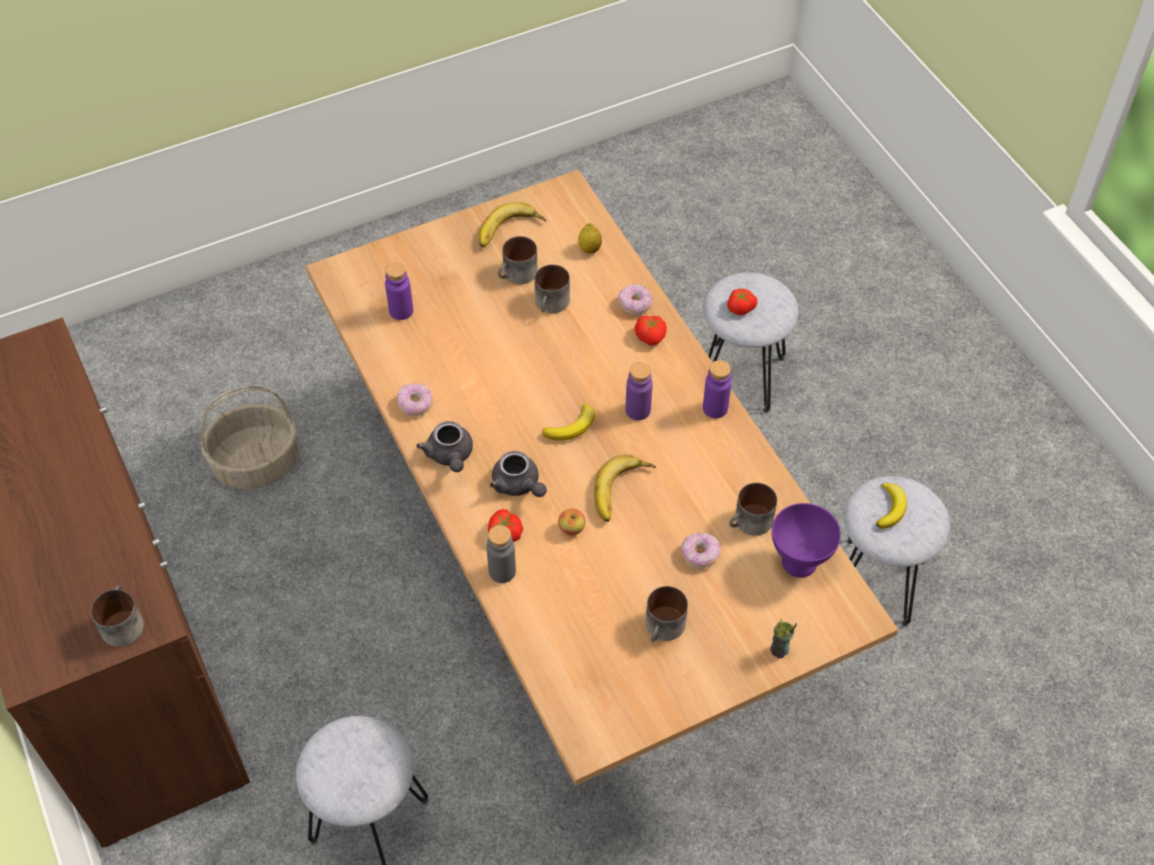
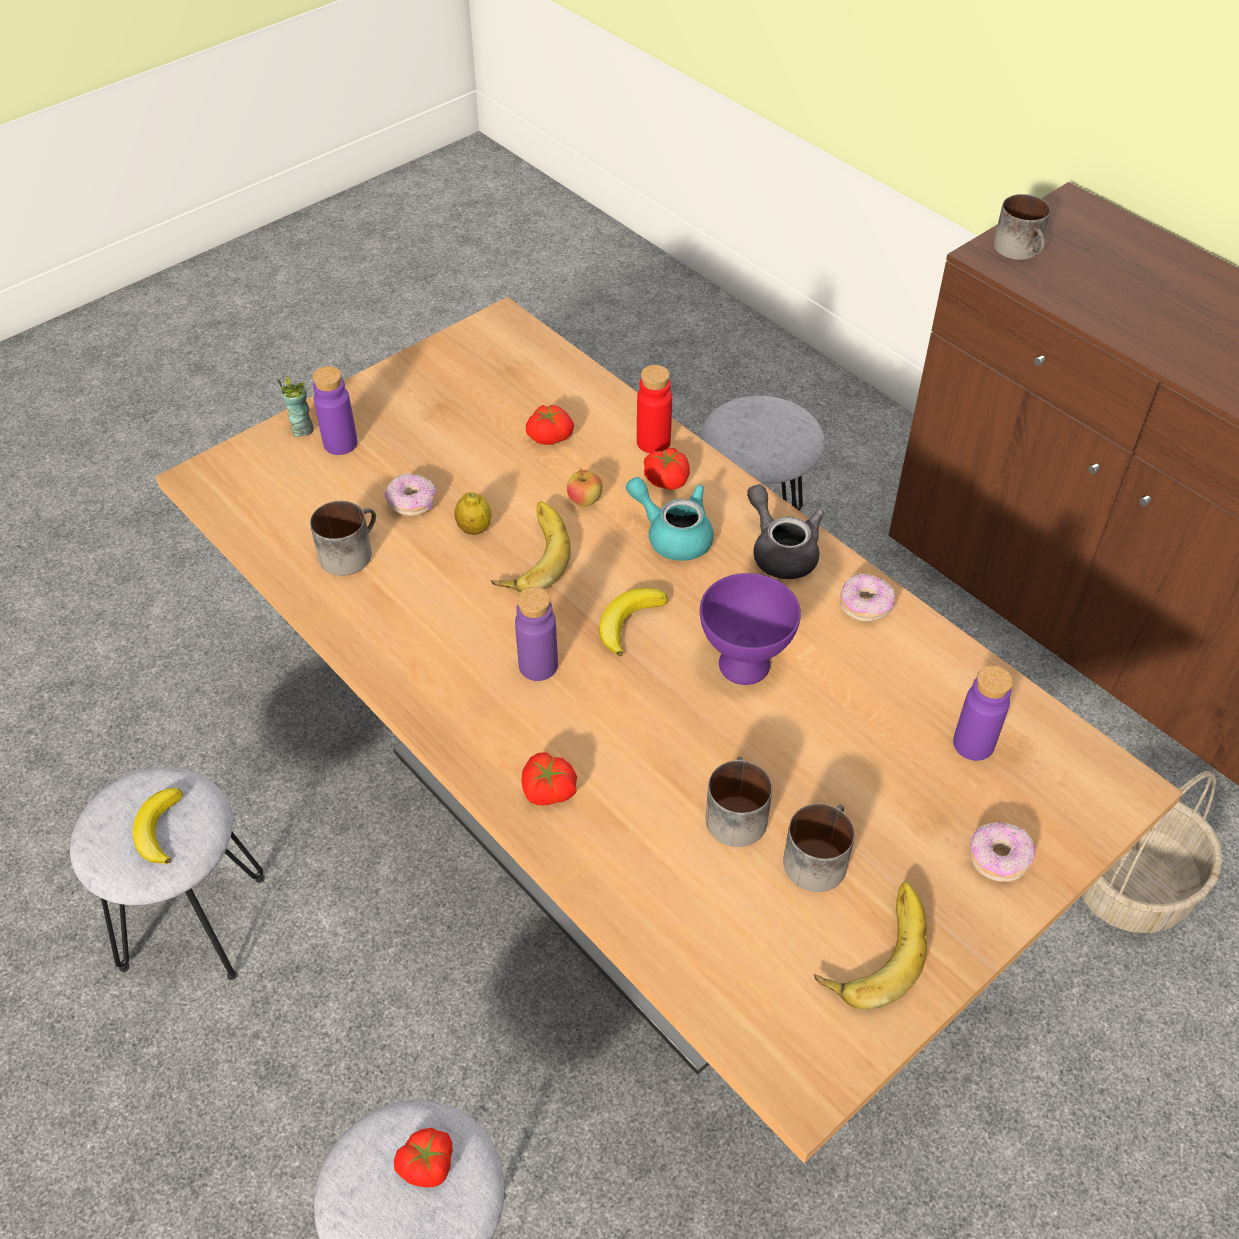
camera: 165 degrees right, 5 degrees down
grey bottle [487,525,516,583] -> red bottle [637,365,672,453]
grey teapot [490,451,547,497] -> turquoise teapot [626,477,714,561]
lemon [578,223,602,253] -> lemon moved to [454,492,492,535]
donut [618,284,653,315] -> donut moved to [970,822,1036,882]
mug [645,586,688,642] -> none
purple bottle [703,360,732,418] -> purple bottle moved to [312,366,358,455]
purple bowl [772,503,841,578] -> purple bowl moved to [700,573,801,685]
none -> tomato [526,405,574,445]

